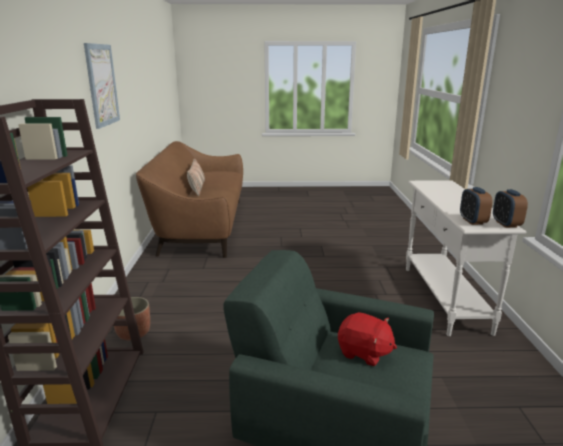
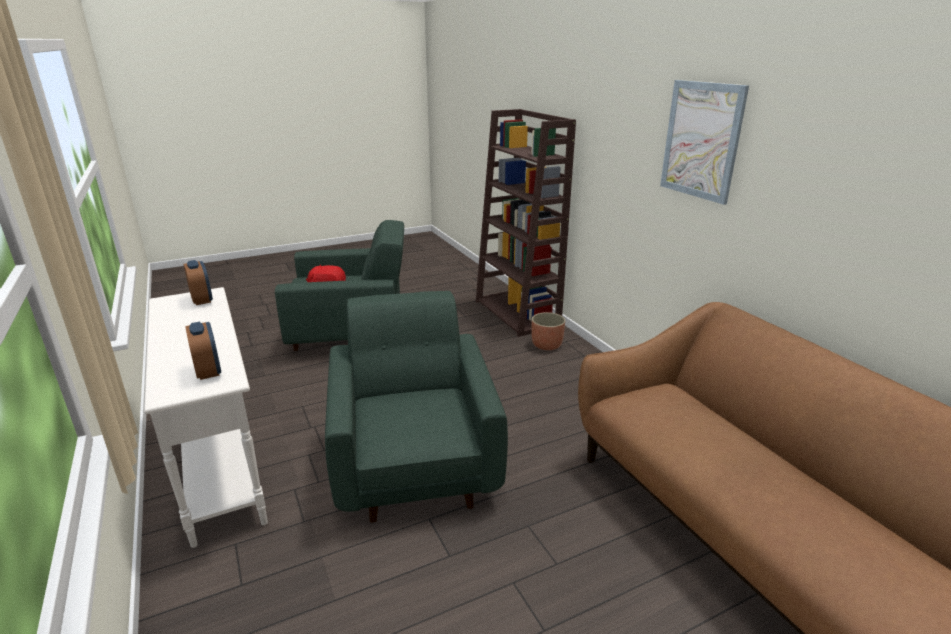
camera: 155 degrees right, 5 degrees up
pillow [187,159,205,196] -> none
alarm clock [493,189,528,228] -> alarm clock moved to [185,322,221,380]
none -> green armchair [325,291,508,523]

